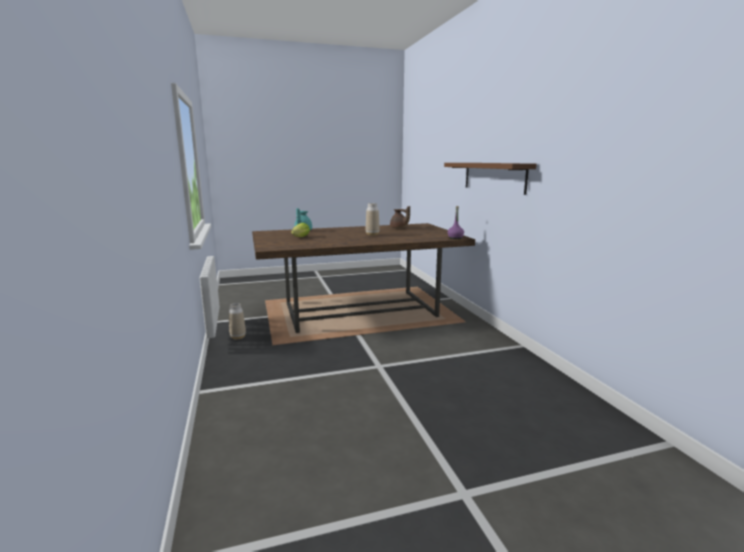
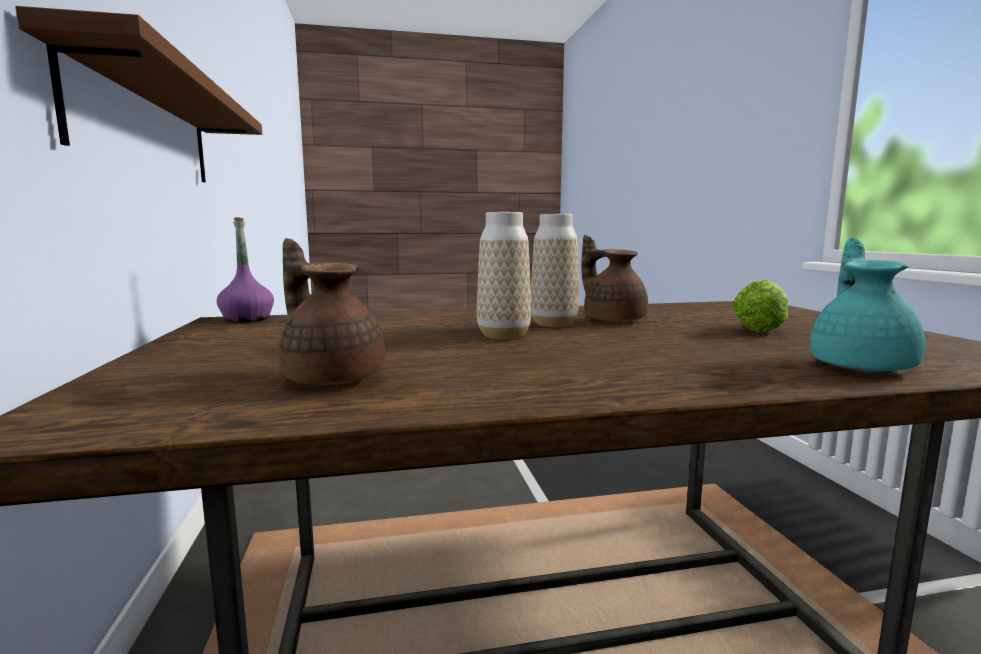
camera: 175 degrees left, 5 degrees down
vase [229,303,246,340] -> vase moved to [531,214,579,327]
none -> brown teapot [582,235,648,322]

